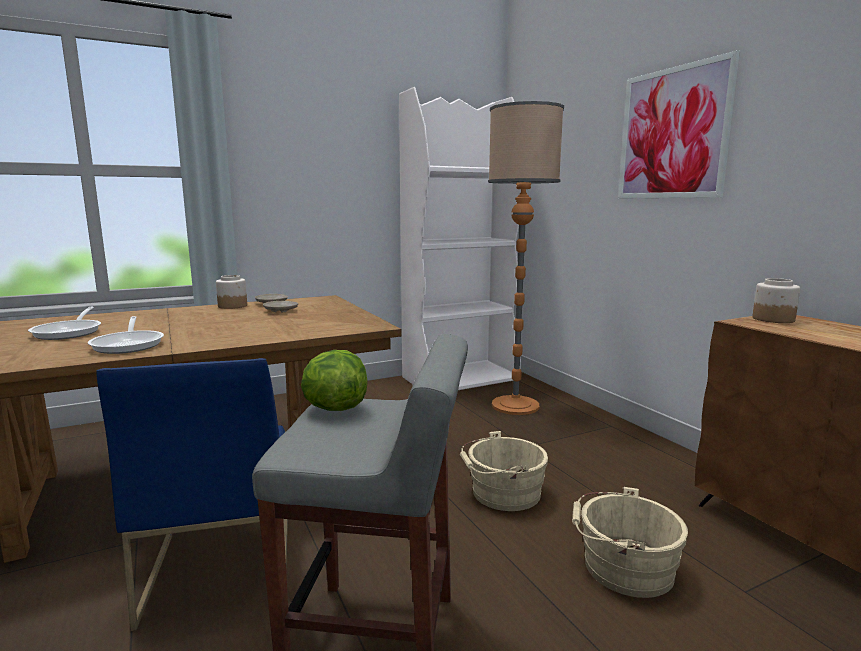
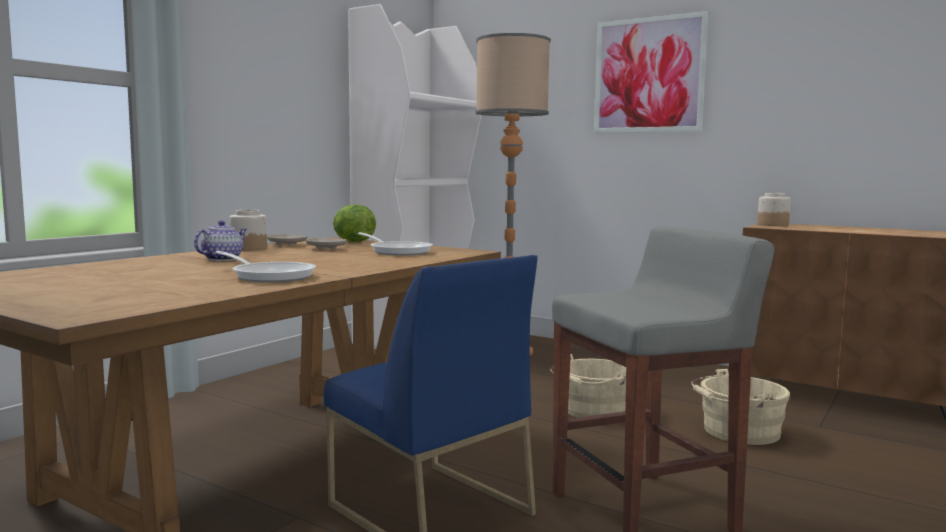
camera: 30 degrees left, 5 degrees down
frying pan [28,307,101,340] -> frying pan moved to [358,232,433,255]
lettuce [301,350,368,411] -> lettuce moved to [333,204,376,242]
none -> teapot [194,221,247,261]

